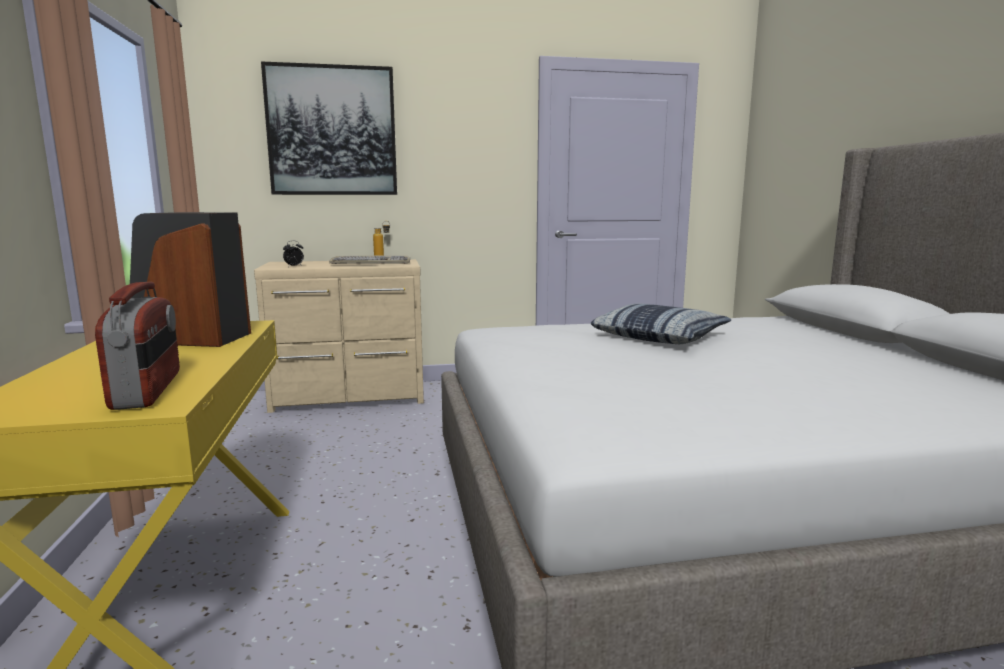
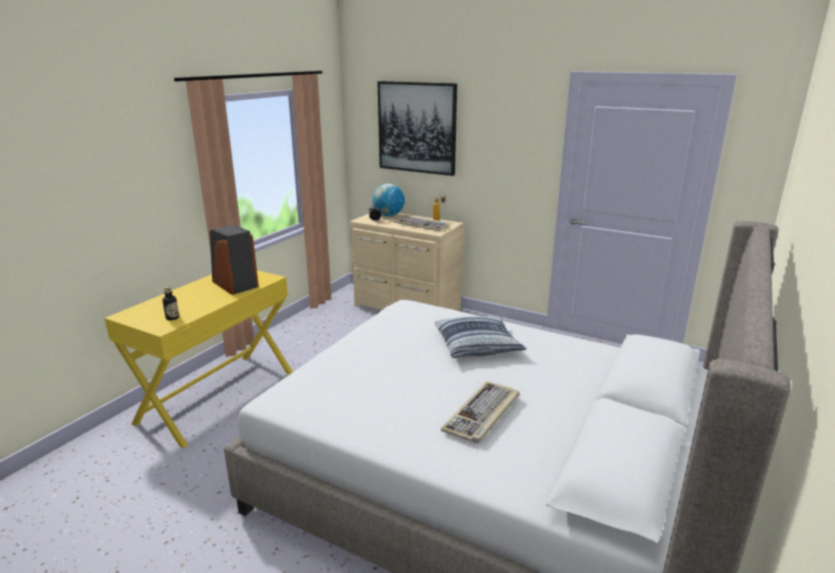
camera: 40 degrees right, 10 degrees up
radio [95,282,180,410] -> bottle [162,287,179,320]
none -> globe [372,184,405,216]
none -> keyboard [441,382,519,443]

